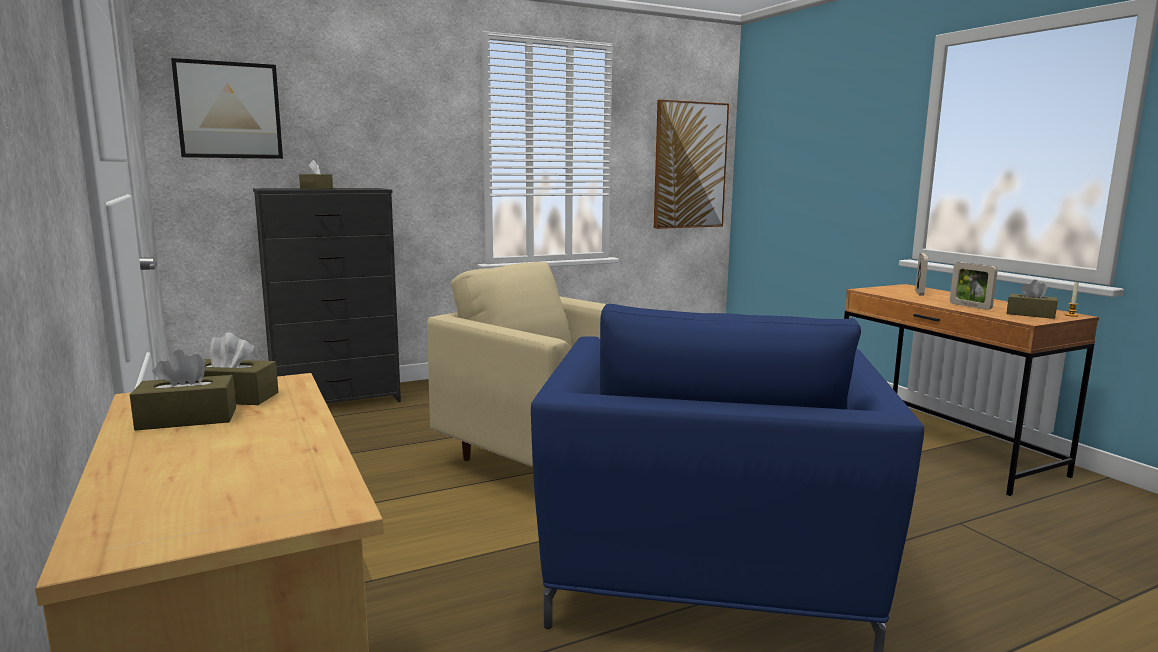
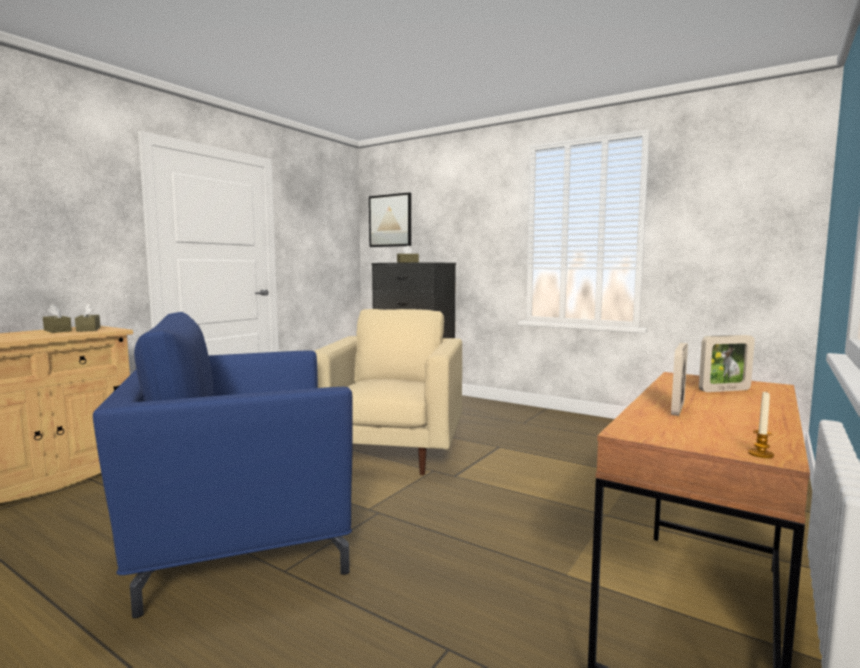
camera: 60 degrees right, 5 degrees down
picture [654,100,729,229] -> none
brown tissue box [1006,280,1058,319] -> none

